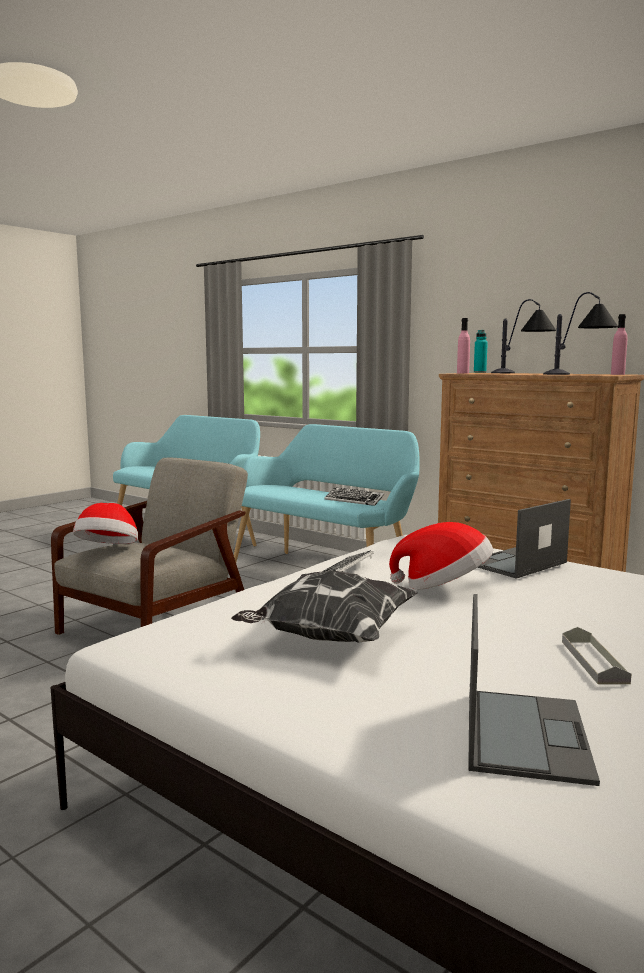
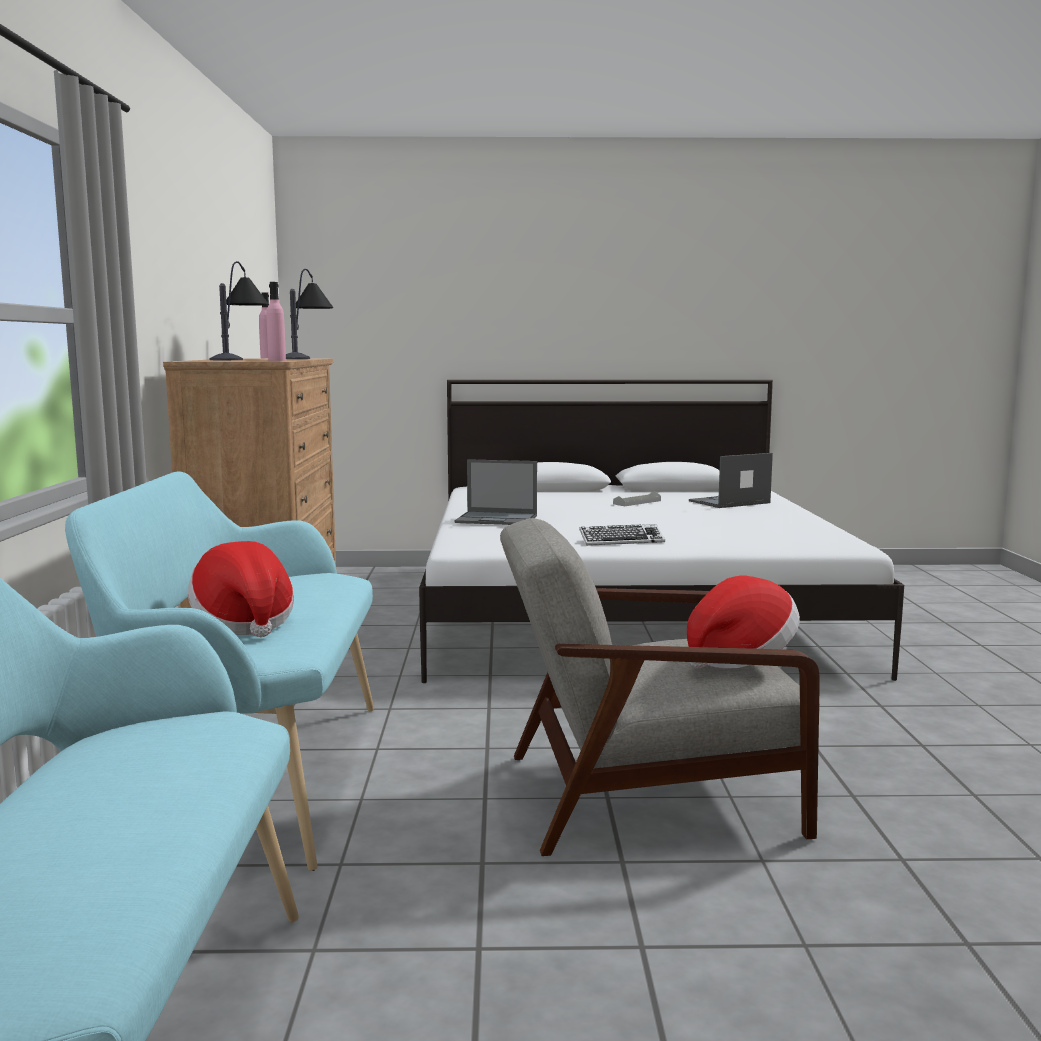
camera: 130 degrees left, 0 degrees up
pillow [231,570,418,642] -> none
keyboard [324,487,385,506] -> none
hat [389,522,493,590] -> hat moved to [188,541,294,637]
turquoise bottle [474,330,488,373] -> none

